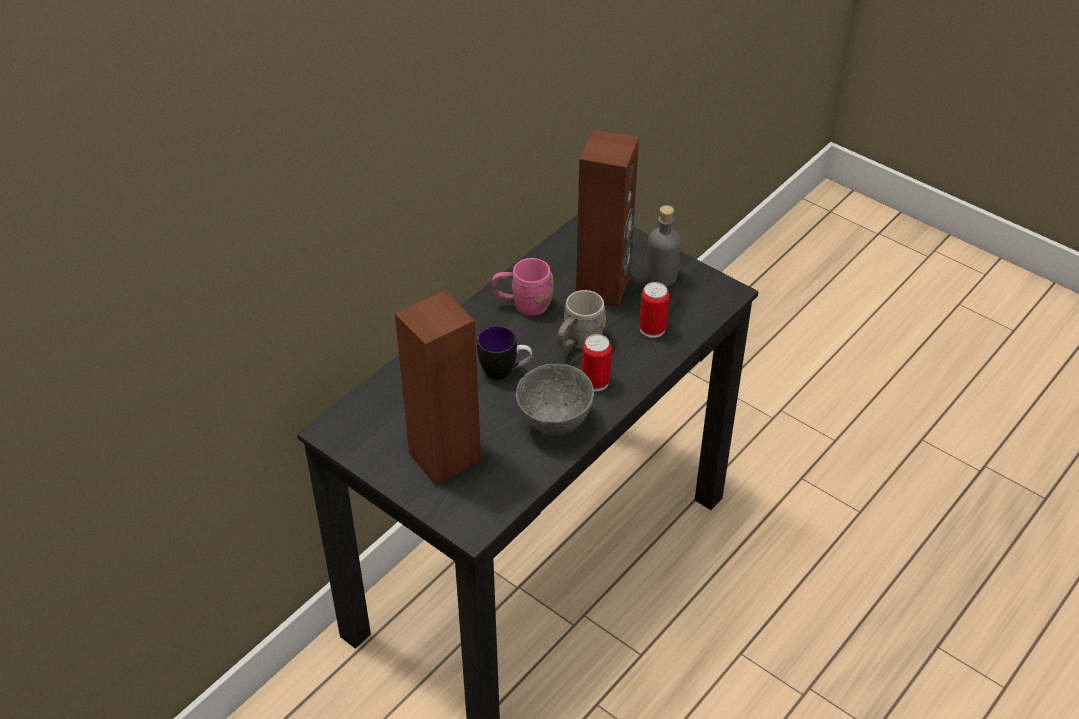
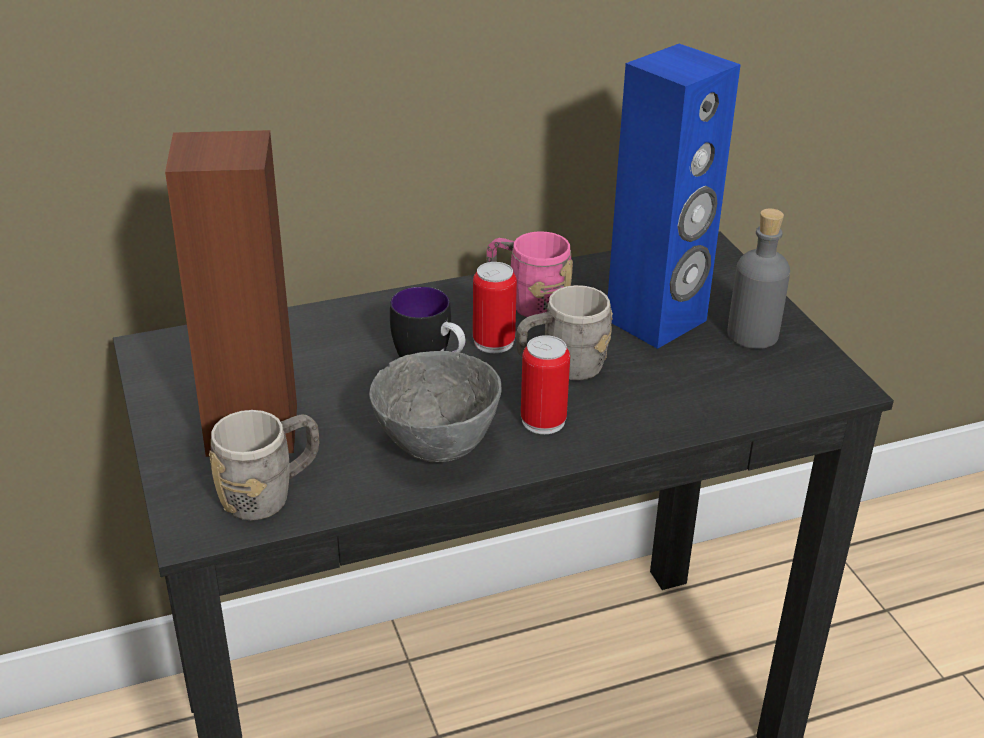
camera: 30 degrees right, 10 degrees down
brown speaker [576,130,639,308] -> blue speaker [608,44,741,349]
can [639,282,669,338] -> can moved to [473,262,517,353]
none -> grey mug [209,410,319,520]

